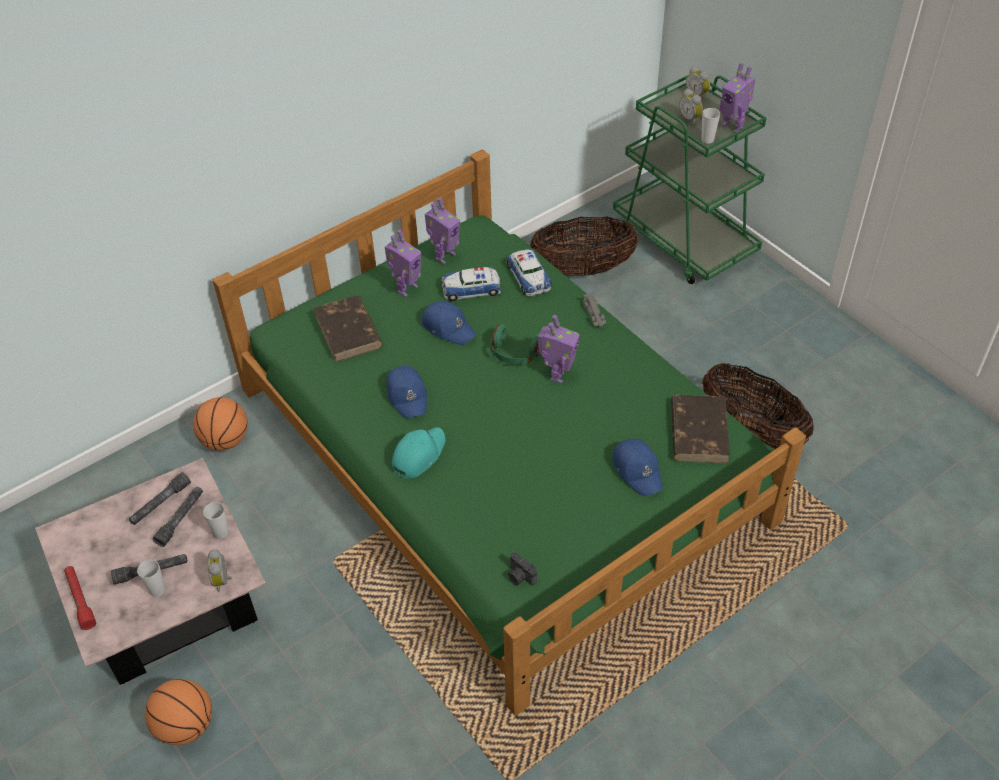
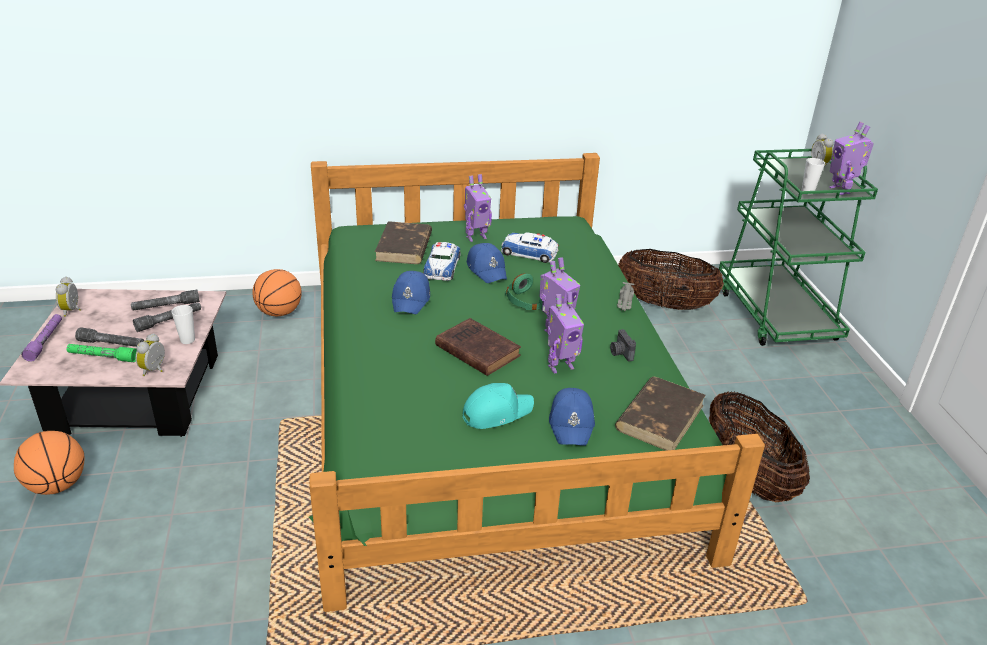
camera: 25 degrees right, 15 degrees down
red flashlight [64,566,96,630] -> purple flashlight [21,314,62,362]
cup [137,560,165,597] -> green flashlight [67,344,137,362]
turquoise cap [392,427,446,479] -> turquoise cap moved to [463,383,534,429]
toy robot [425,197,460,264] -> toy robot moved to [547,292,584,374]
toy car [506,249,552,296] -> toy car moved to [423,242,461,281]
camera [508,552,537,585] -> camera moved to [610,329,636,361]
alarm clock [679,89,703,125] -> alarm clock moved to [56,276,81,317]
none -> brown book [435,318,521,376]

